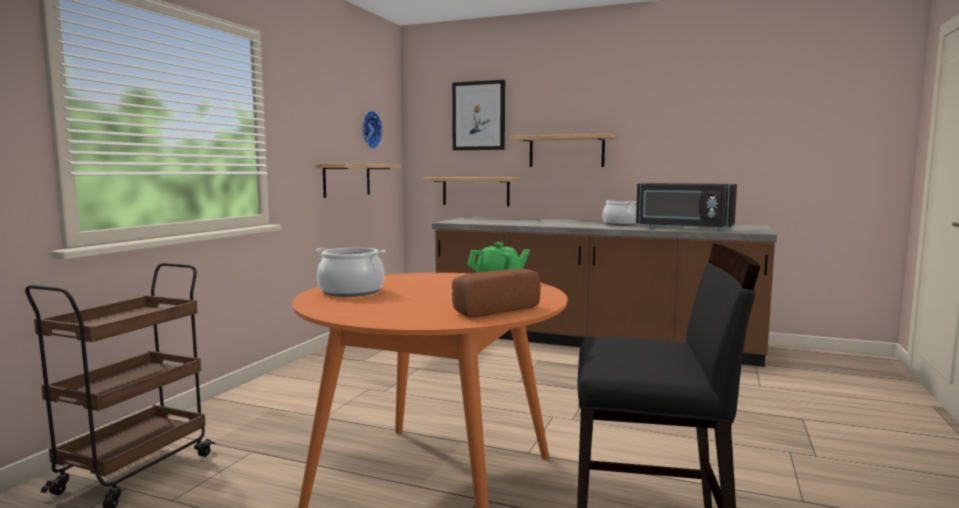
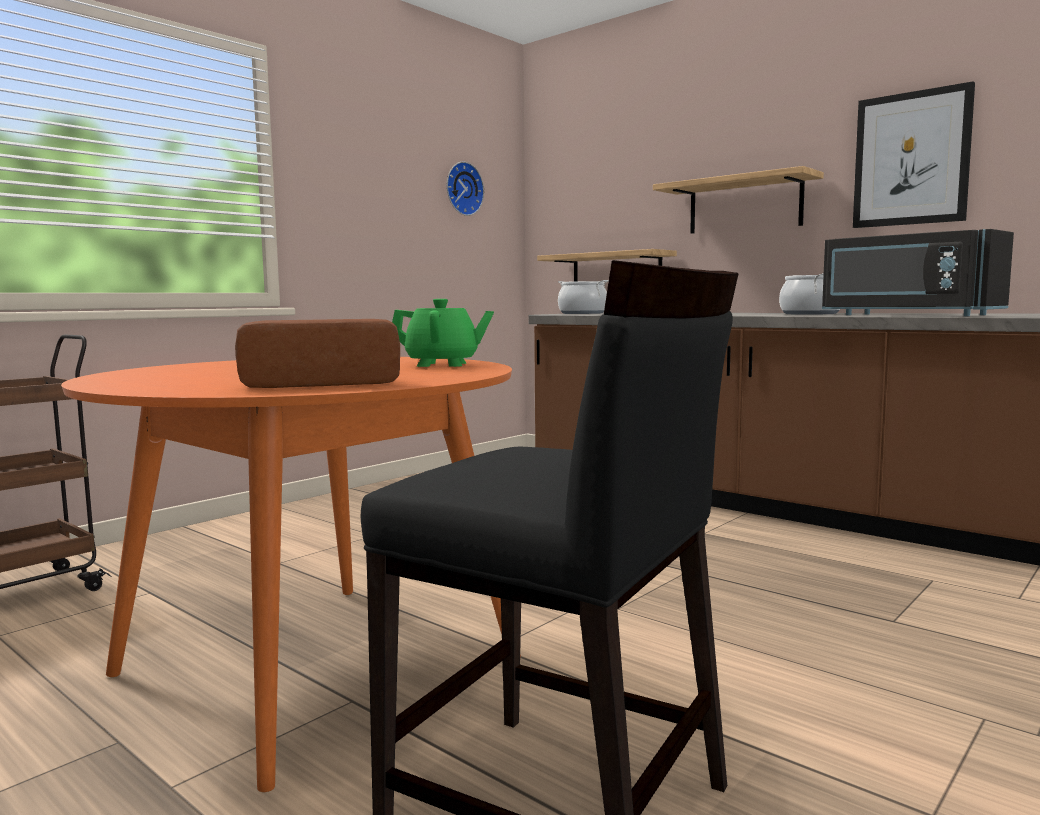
camera: 20 degrees right, 0 degrees up
shelf [315,163,401,198] -> none
cooking pot [316,248,385,297] -> cooking pot moved to [558,280,609,314]
picture [452,80,505,150] -> picture moved to [853,81,975,228]

